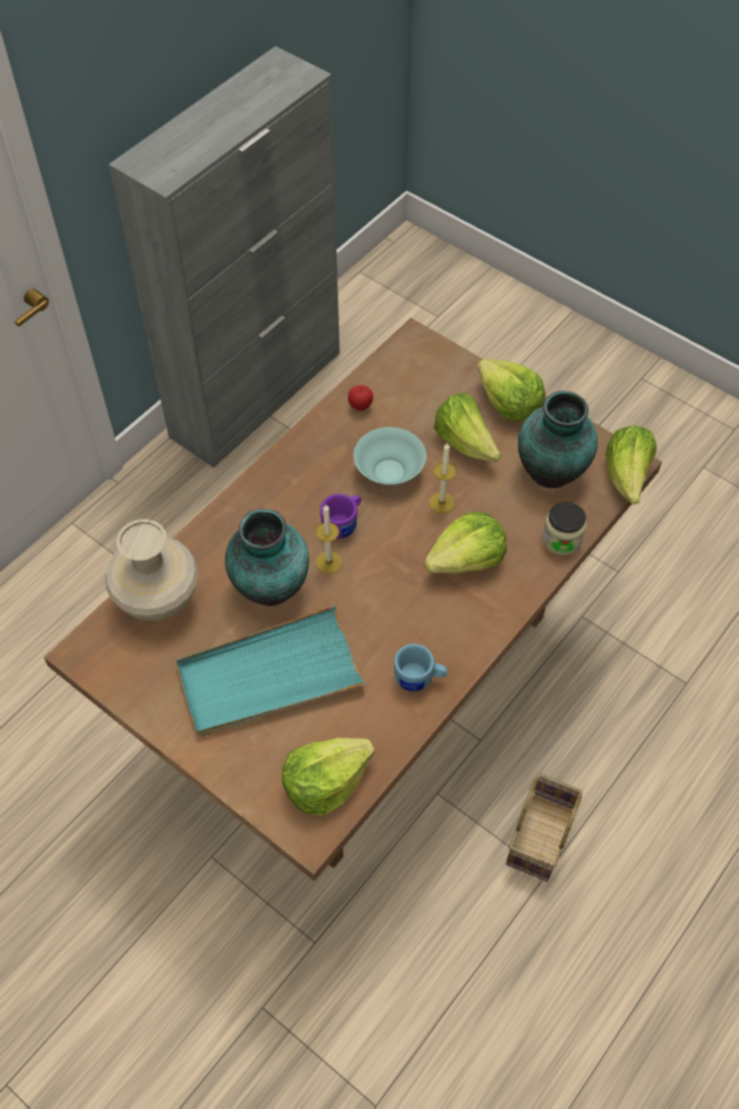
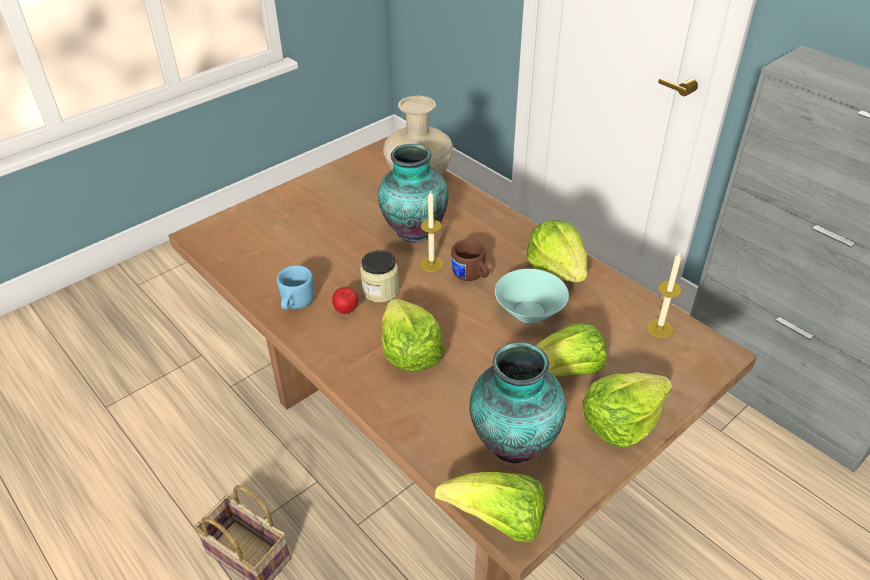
camera: 100 degrees right, 15 degrees down
turquoise tray [176,605,366,737] -> none
lettuce [282,738,375,816] -> lettuce moved to [526,220,587,283]
purple mug [320,494,361,539] -> brown mug [451,239,489,281]
apple [348,385,373,411] -> apple moved to [332,287,359,314]
candle [429,443,456,513] -> candle moved to [647,252,682,338]
jar [542,502,586,555] -> jar moved to [360,250,399,303]

